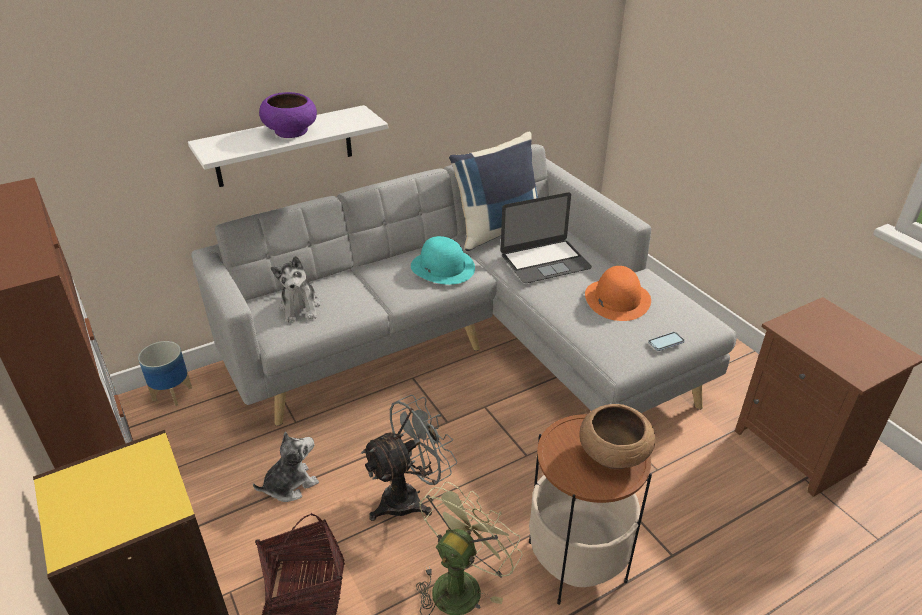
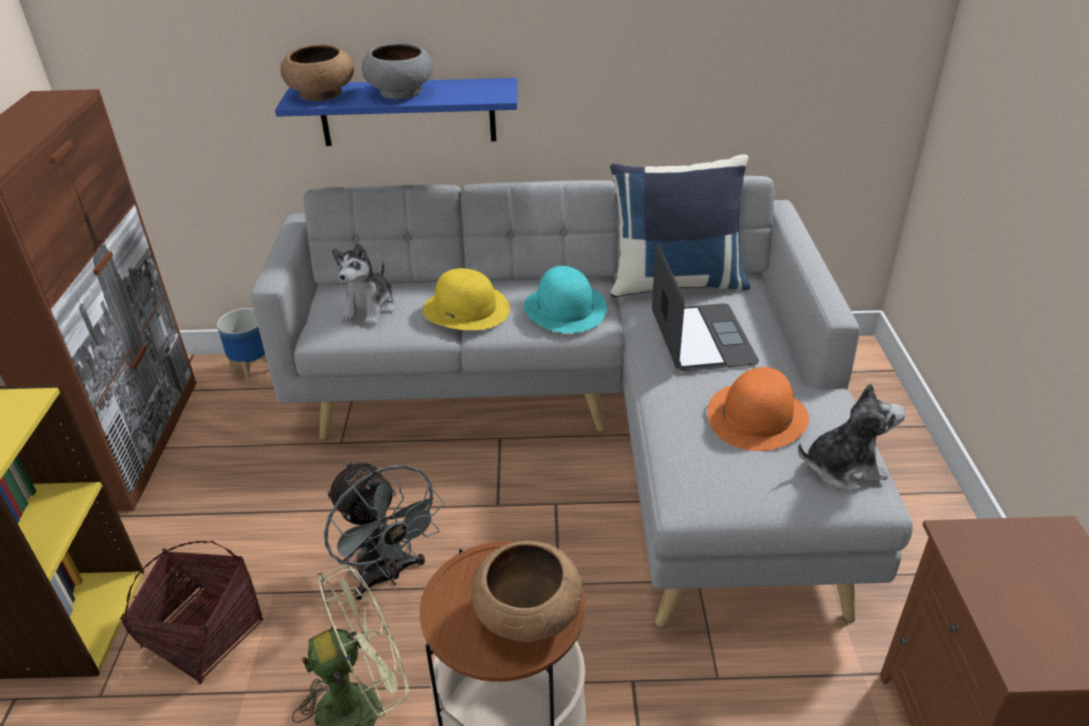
camera: 30 degrees right, 0 degrees up
white shelf [188,105,388,187] -> blue shelf [275,78,518,146]
plush toy [253,431,319,502] -> plush toy moved to [798,383,905,490]
purple bowl [259,92,317,138] -> grey bowl [362,43,433,99]
grey fan [361,395,457,521] -> grey fan turned 60 degrees clockwise [324,462,444,600]
laptop [501,192,592,283] -> laptop turned 105 degrees counterclockwise [652,244,759,371]
phone [648,332,685,351] -> none
none -> brown bowl [280,44,354,101]
none -> yellow hat [423,268,510,330]

